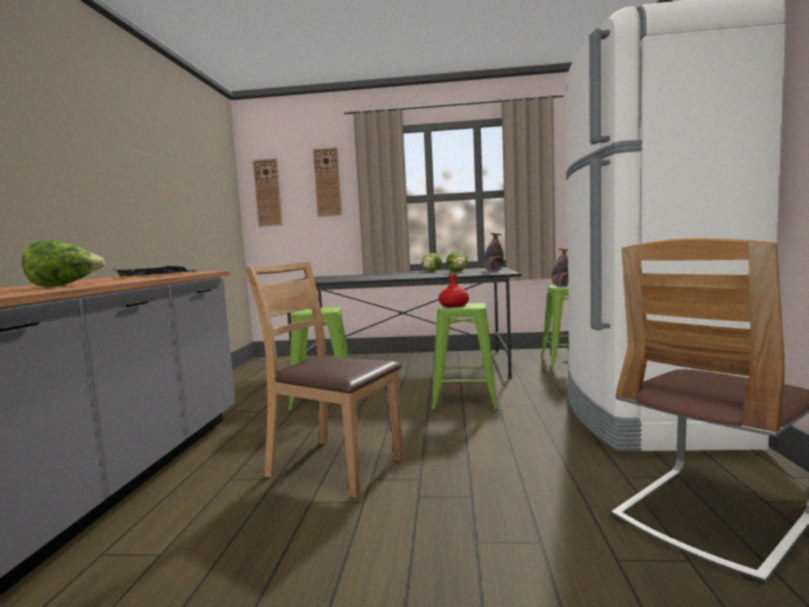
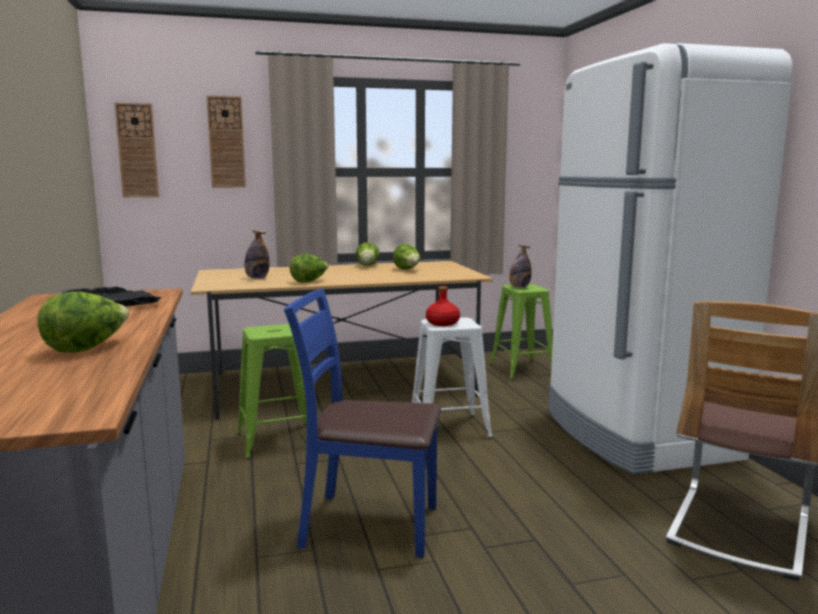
camera: 20 degrees left, 5 degrees up
brown chair [245,261,403,498] -> blue chair [284,288,441,558]
black dining table [287,268,522,379] -> beige dining table [191,261,493,420]
green stool [432,303,498,411] -> white stool [412,317,493,439]
bottle [484,233,504,271] -> bottle moved to [244,230,269,279]
none -> lettuce [290,254,328,283]

